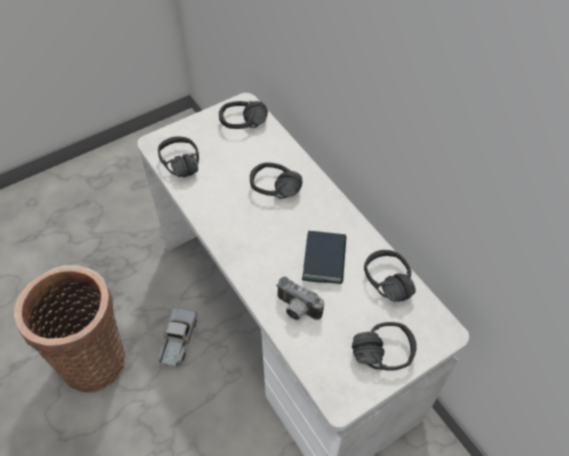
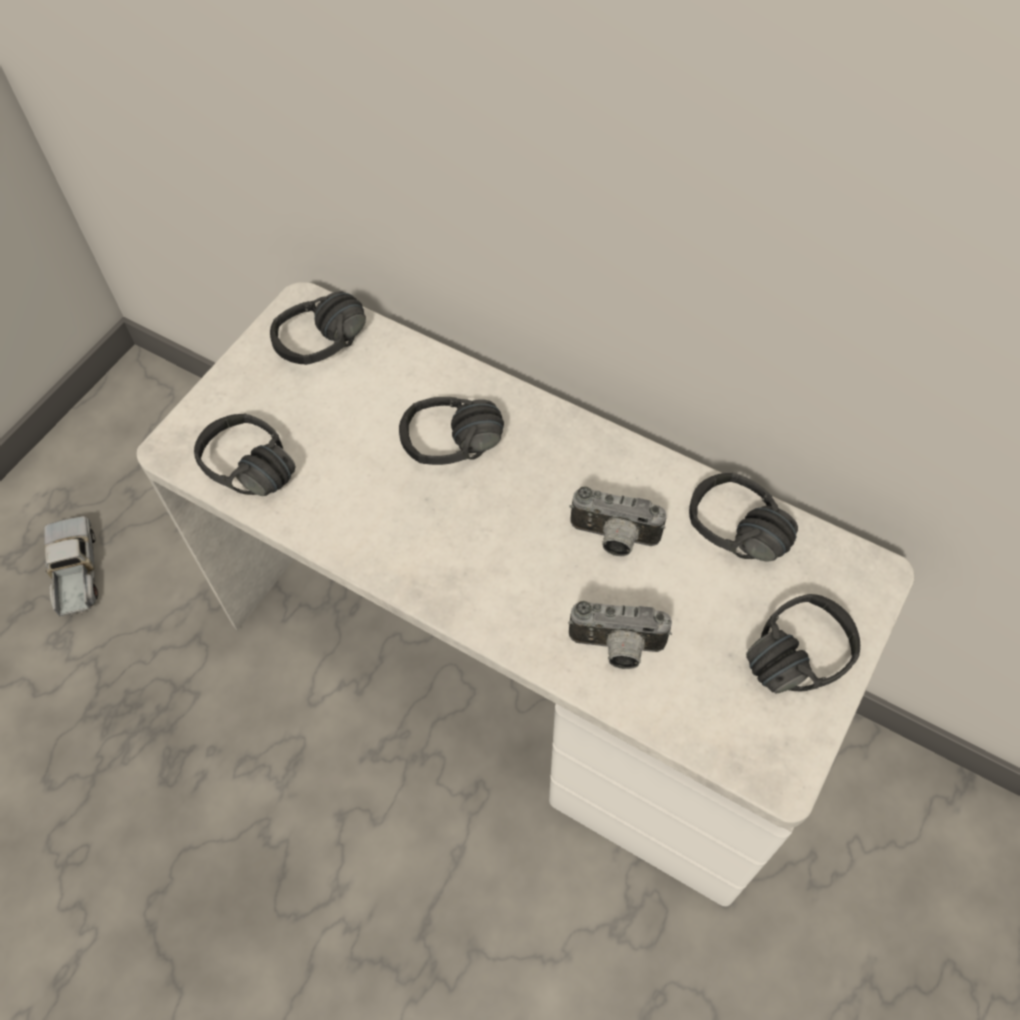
camera: 25 degrees left, 5 degrees up
basket [14,265,126,393] -> none
toy truck [159,308,197,367] -> toy truck moved to [44,516,98,617]
book [302,231,346,284] -> camera [569,487,666,557]

